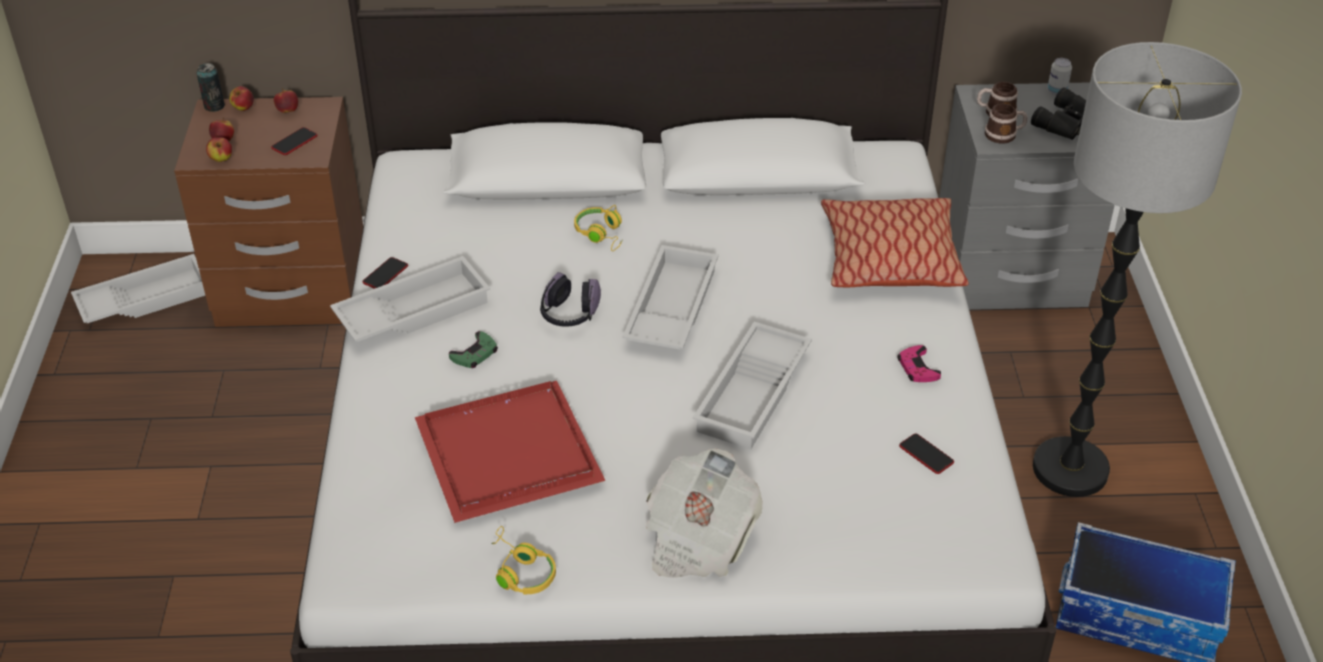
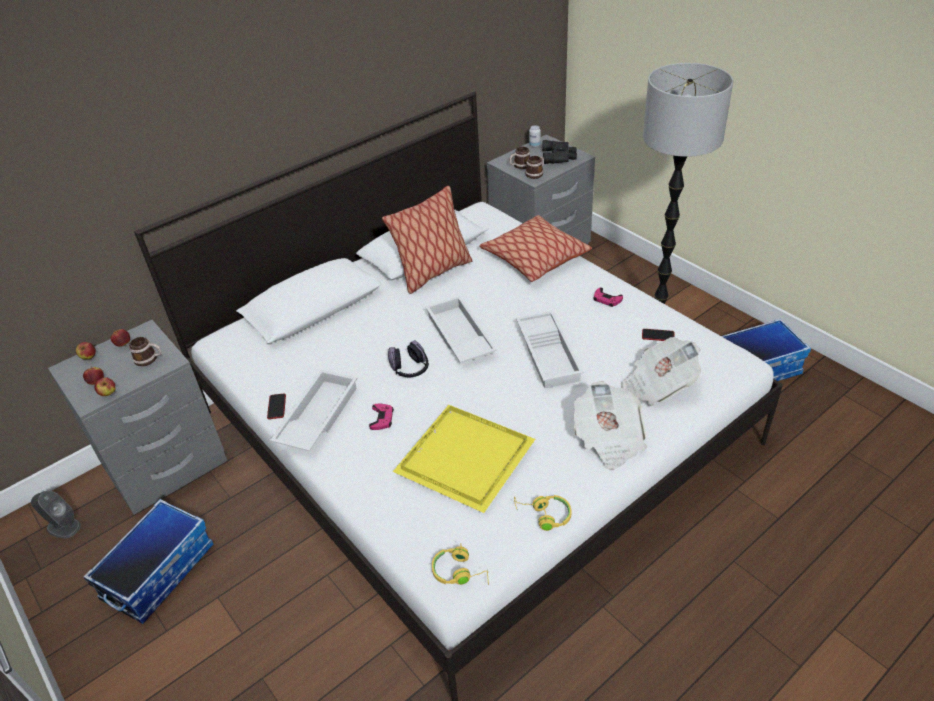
camera: 35 degrees left, 0 degrees up
white tray [71,254,205,323] -> grey speaker [31,490,81,539]
brown nightstand [174,97,363,327] -> grey nightstand [48,320,227,515]
can [197,63,225,112] -> none
phone [271,127,318,155] -> mug [129,337,162,366]
red tray [415,381,606,523] -> yellow tray [393,405,535,513]
green game controller [449,331,498,368] -> pink game controller [369,404,394,430]
yellow headphones [574,205,622,251] -> yellow headphones moved to [432,543,489,585]
none -> storage box [83,499,214,624]
none -> pillow [382,186,472,294]
none -> newspaper [621,337,701,406]

